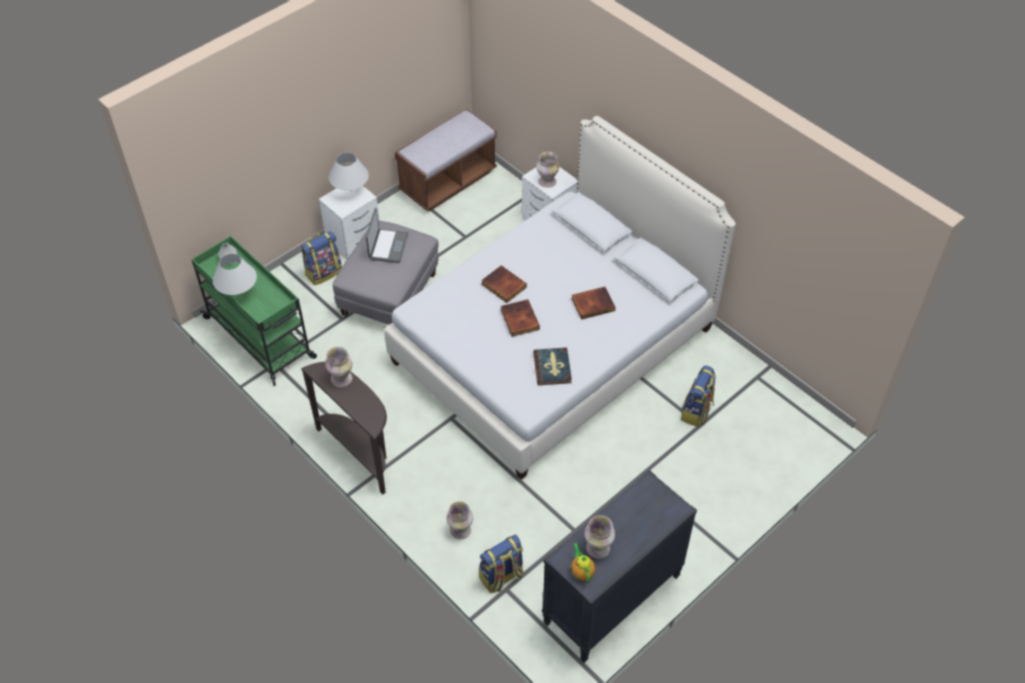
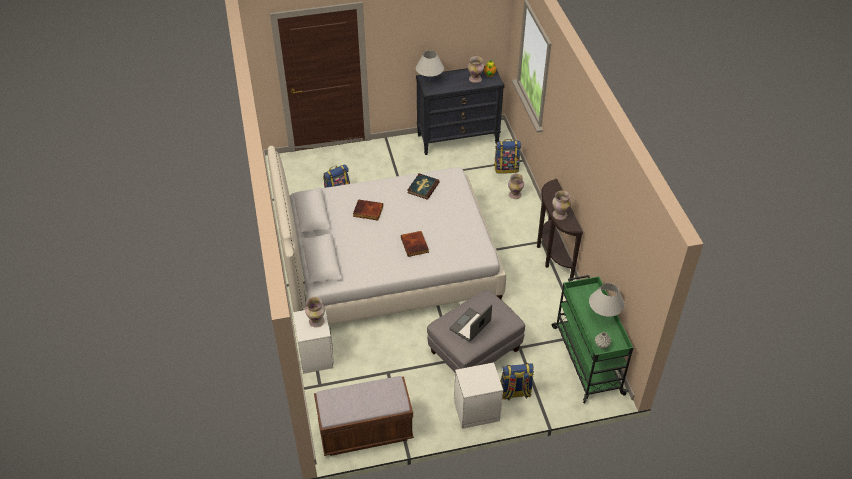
camera: 150 degrees left, 5 degrees down
white table lamp [329,152,369,190] -> white table lamp moved to [416,50,444,77]
book [501,299,540,337] -> none

